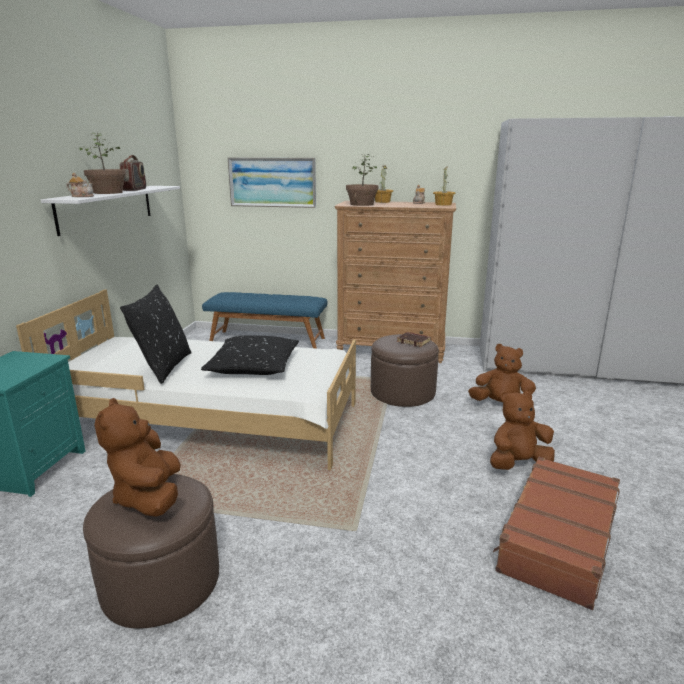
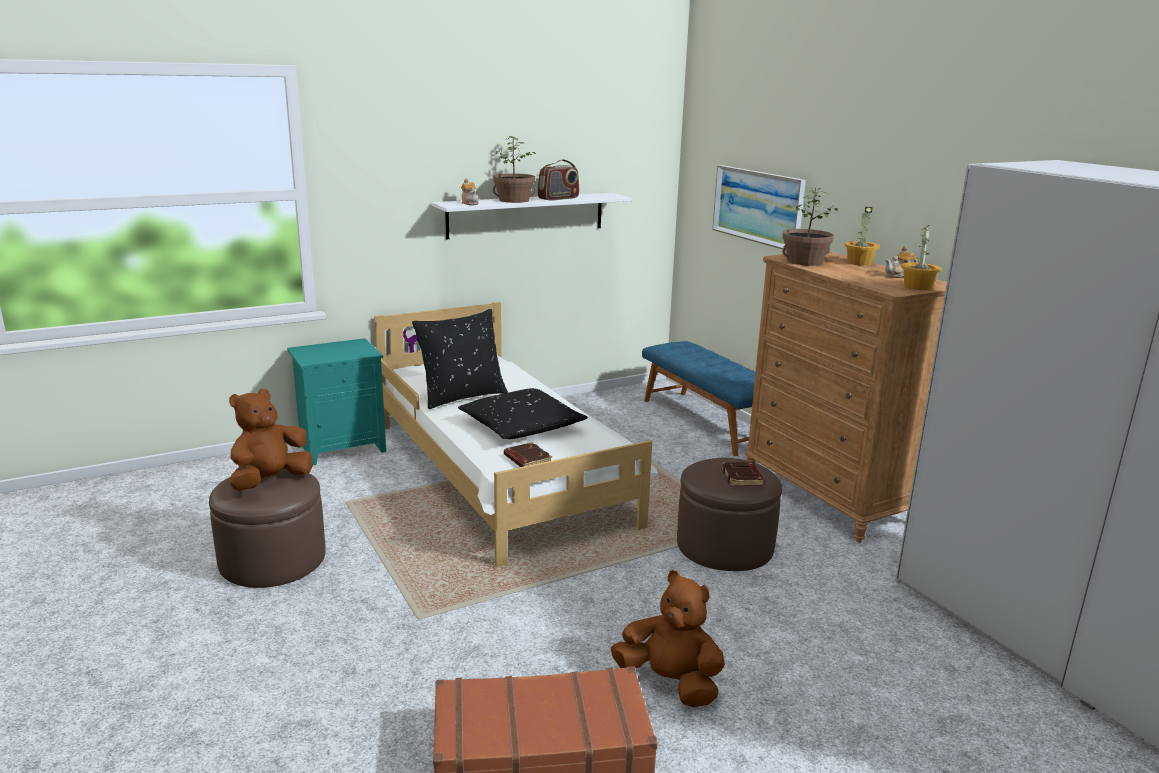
camera: 50 degrees right, 0 degrees up
brown plush toy [468,344,536,406] -> none
none -> brown book [504,442,552,467]

